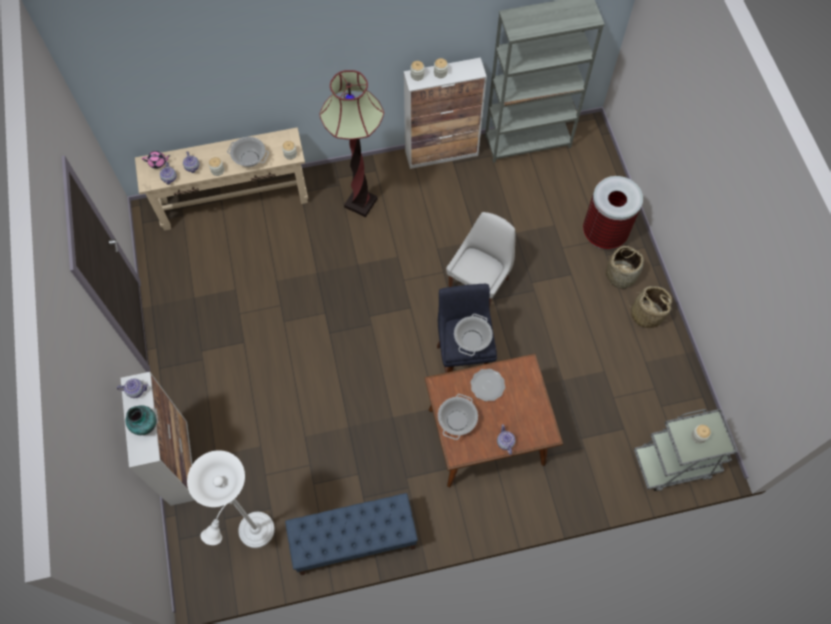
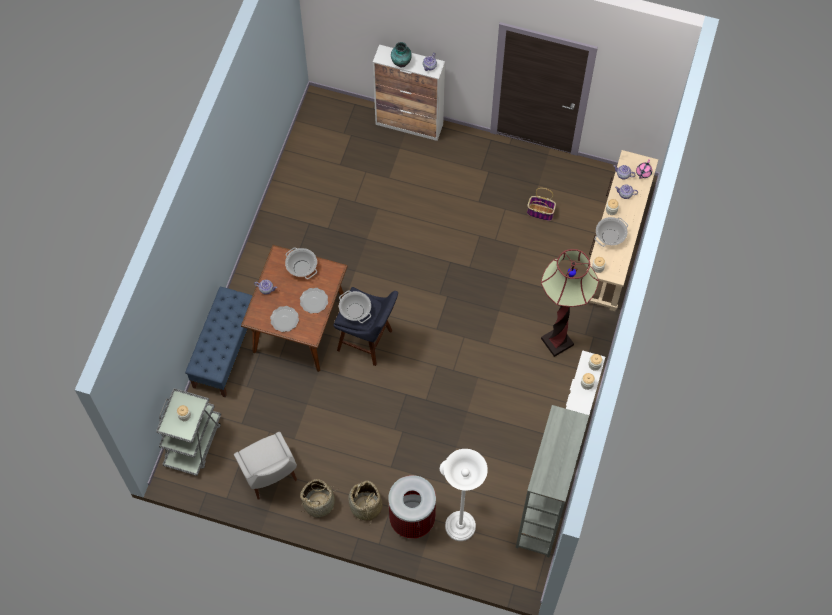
camera: 120 degrees right, 0 degrees up
white floor lamp [187,450,275,548] -> white floor lamp moved to [440,449,488,541]
blue bench [285,493,418,575] -> blue bench moved to [185,287,253,397]
white chair [446,212,515,308] -> white chair moved to [234,432,297,500]
none -> plate [270,306,299,332]
none -> basket [527,188,556,221]

